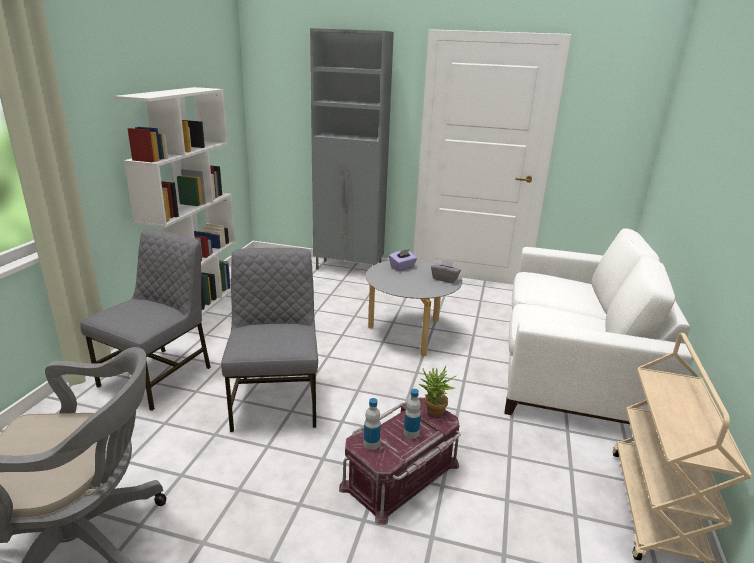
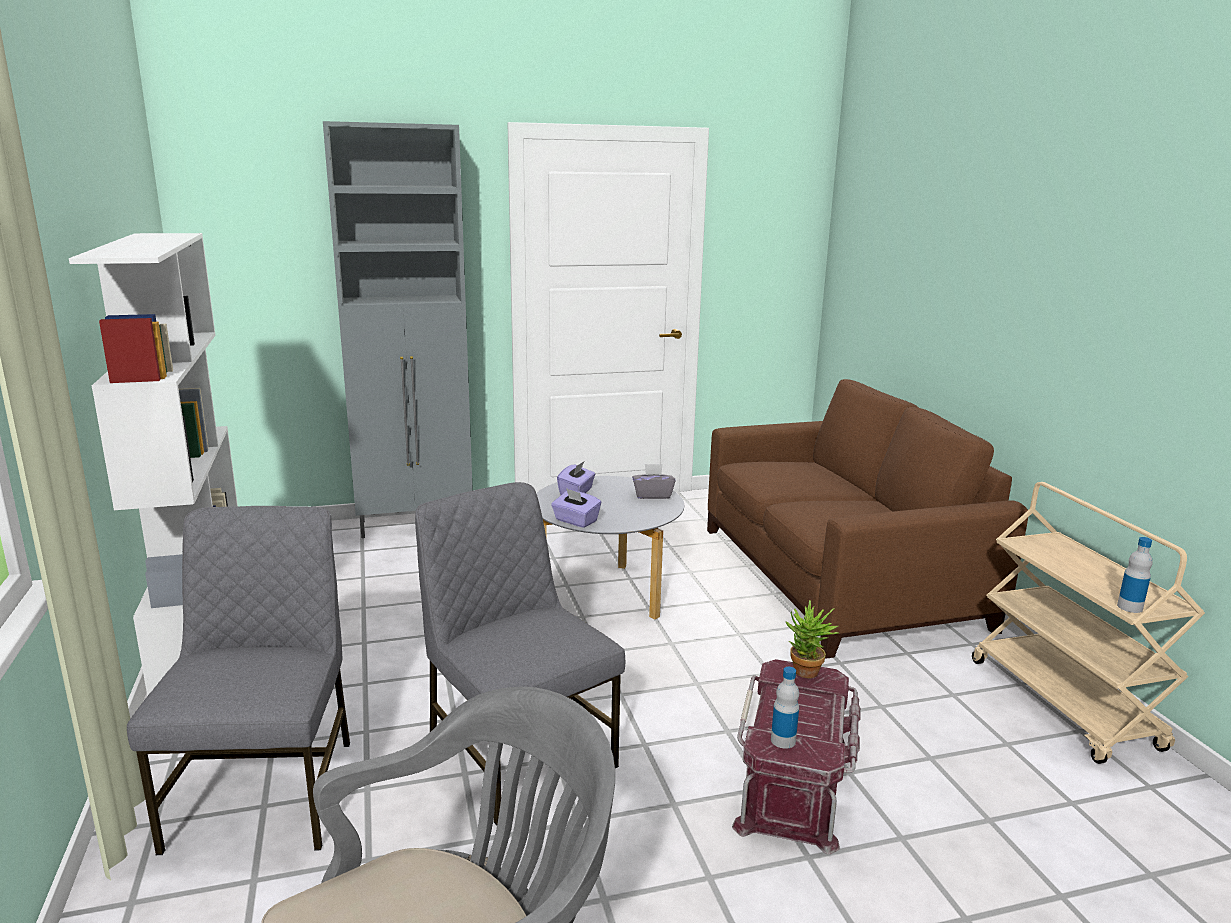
camera: 30 degrees left, 5 degrees down
bottle [404,389,421,439] -> bottle moved to [1117,537,1153,613]
white sofa [505,228,692,424] -> brown sofa [707,379,1028,659]
none -> purple tissue box [551,488,601,528]

